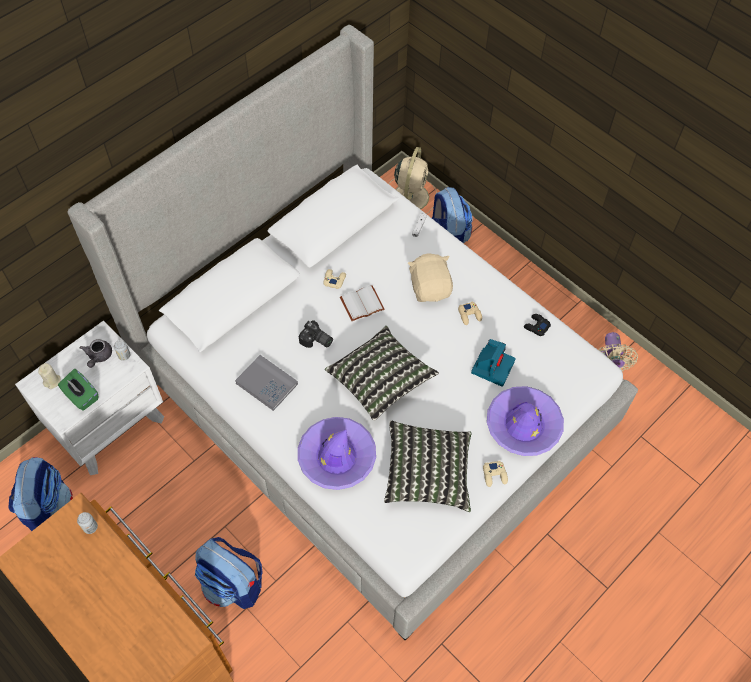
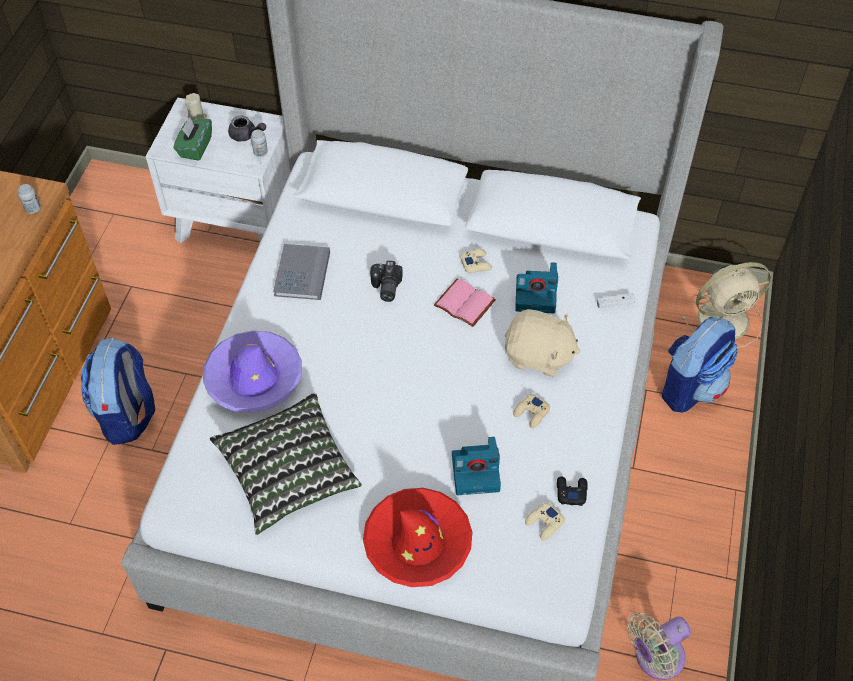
camera: 60 degrees right, 5 degrees down
backpack [8,457,73,531] -> none
grey teapot [79,339,112,368] -> grey teapot turned 135 degrees counterclockwise [228,115,266,142]
pillow [325,326,439,421] -> none
white book [340,286,385,321] -> pink book [434,279,496,327]
beige plush toy [408,253,453,302] -> beige plush toy turned 60 degrees clockwise [505,309,580,377]
beige game controller [483,461,508,487] -> beige game controller moved to [525,503,565,541]
purple hat [487,386,564,456] -> red hat [363,488,472,587]
none -> camera [515,262,558,313]

